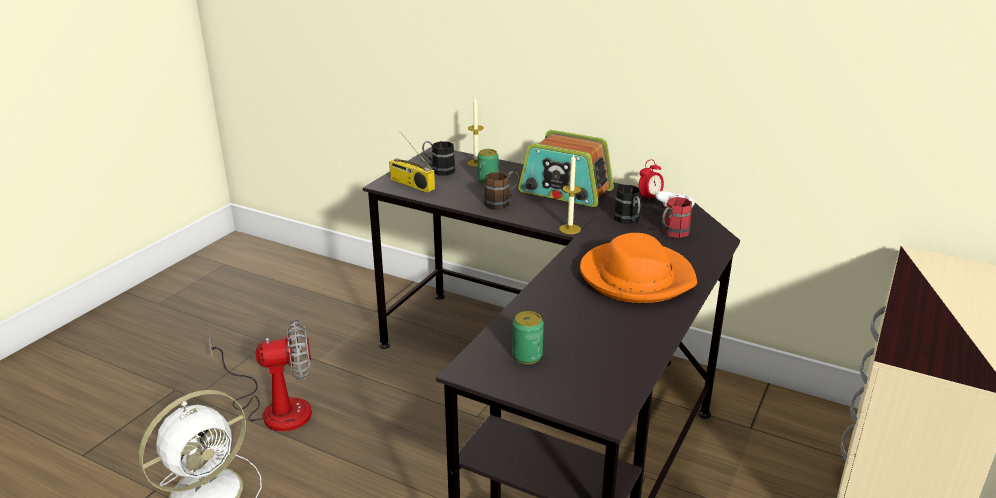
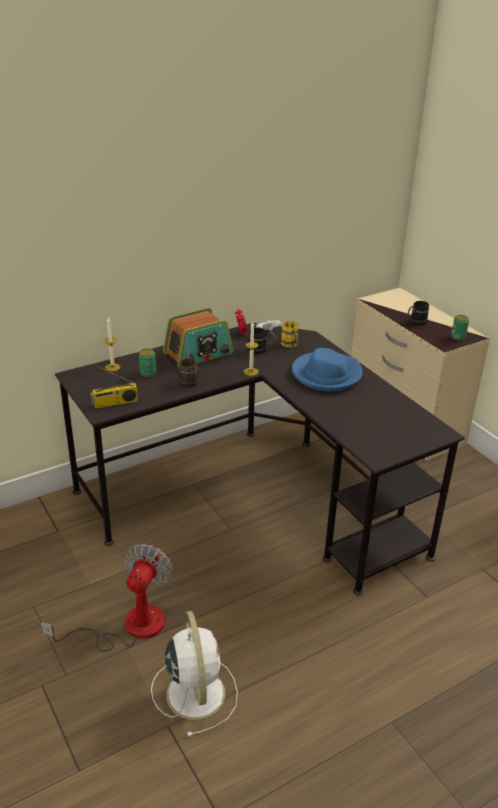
camera: 60 degrees left, 5 degrees up
black mug [422,141,455,176] -> black mug moved to [408,301,429,326]
can [512,311,544,364] -> can moved to [451,315,469,341]
orange hat [580,233,697,303] -> blue hat [292,348,363,391]
red mug [662,197,692,238] -> yellow mug [281,321,298,348]

